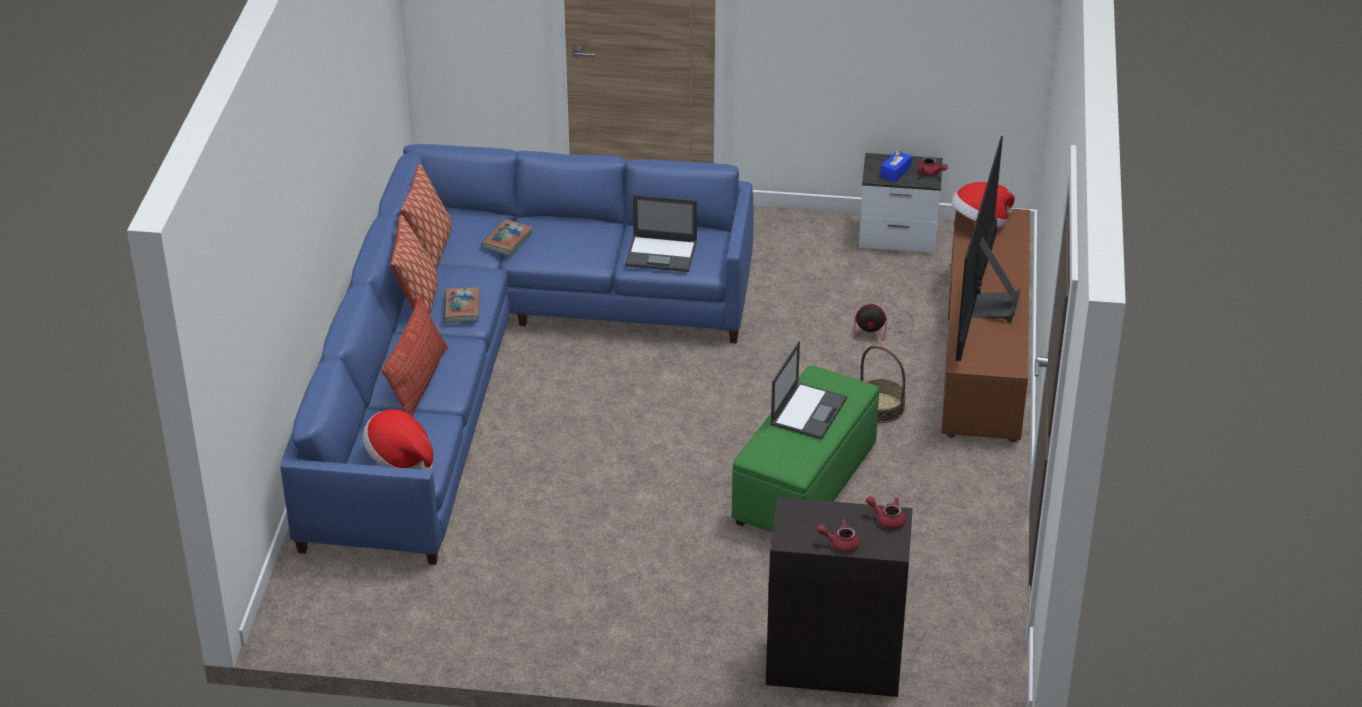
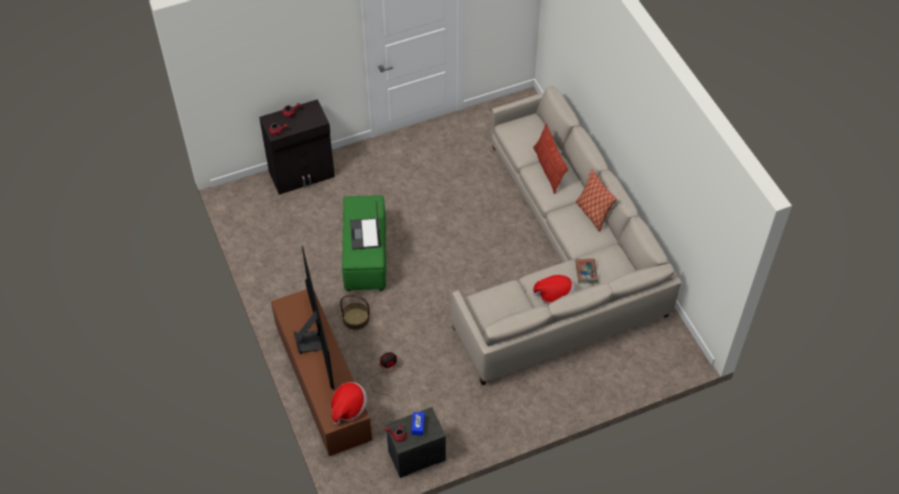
camera: 150 degrees right, 15 degrees up
blue sofa [280,144,754,565] -> beige sofa [451,86,681,385]
hat [363,409,433,471] -> hat moved to [533,275,575,305]
pillow [400,164,452,268] -> none
book [444,287,480,323] -> none
laptop [625,195,697,272] -> none

